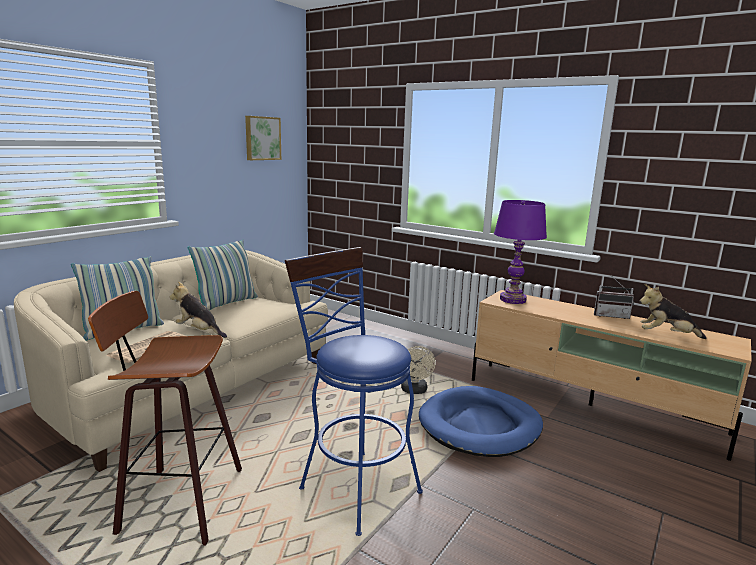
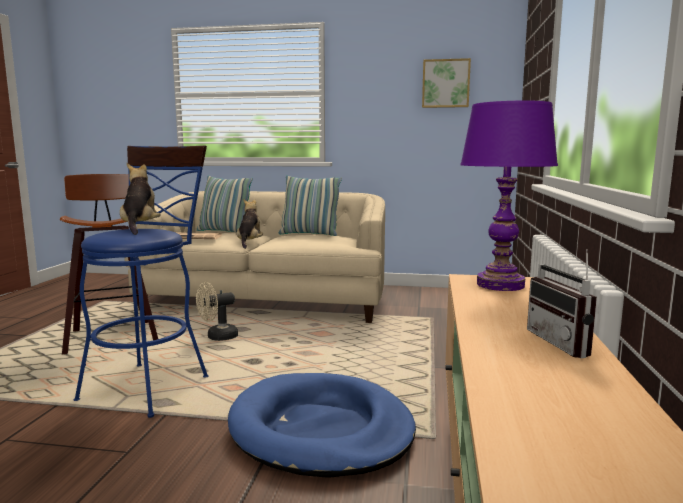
camera: 65 degrees right, 5 degrees down
beige fan [401,346,436,394] -> beige fan moved to [196,282,238,341]
plush toy [639,284,707,339] -> plush toy moved to [120,163,161,235]

